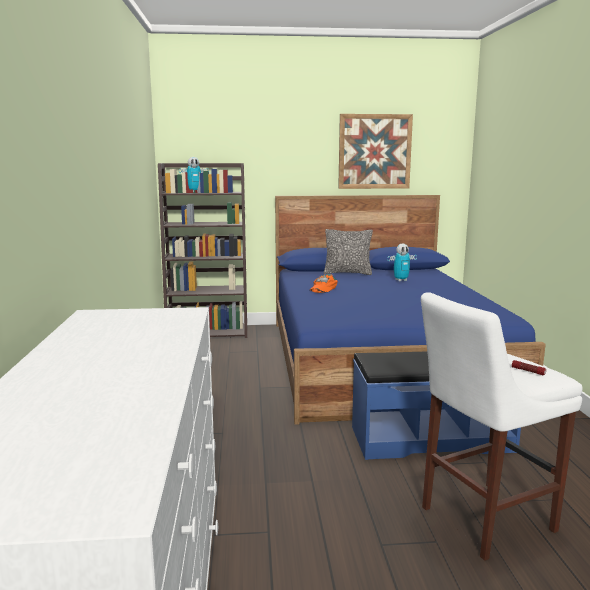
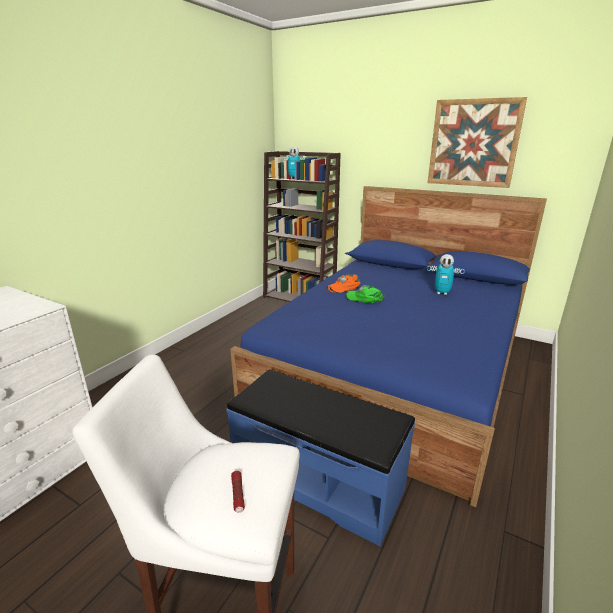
camera: 35 degrees right, 10 degrees up
pillow [324,229,373,275] -> none
none -> green cap [346,285,385,303]

